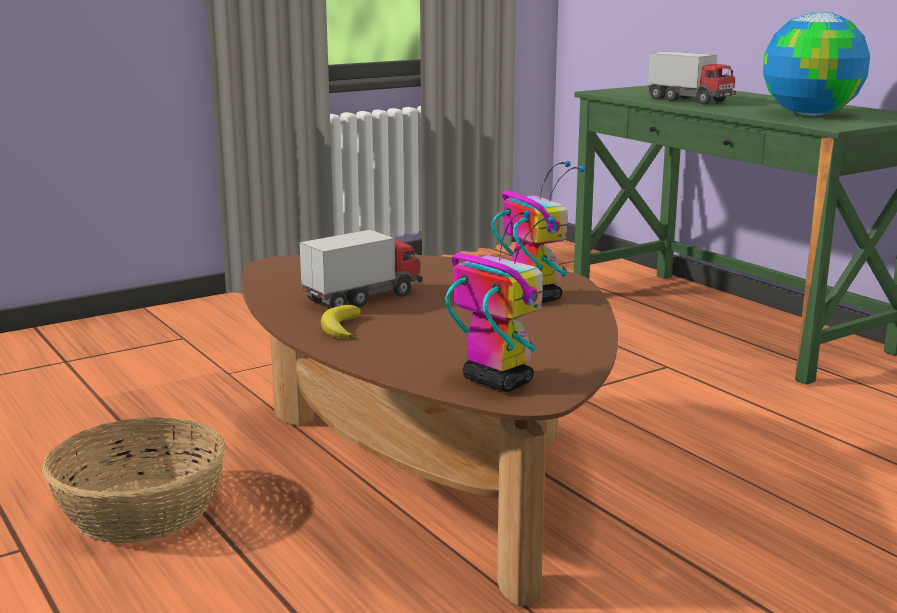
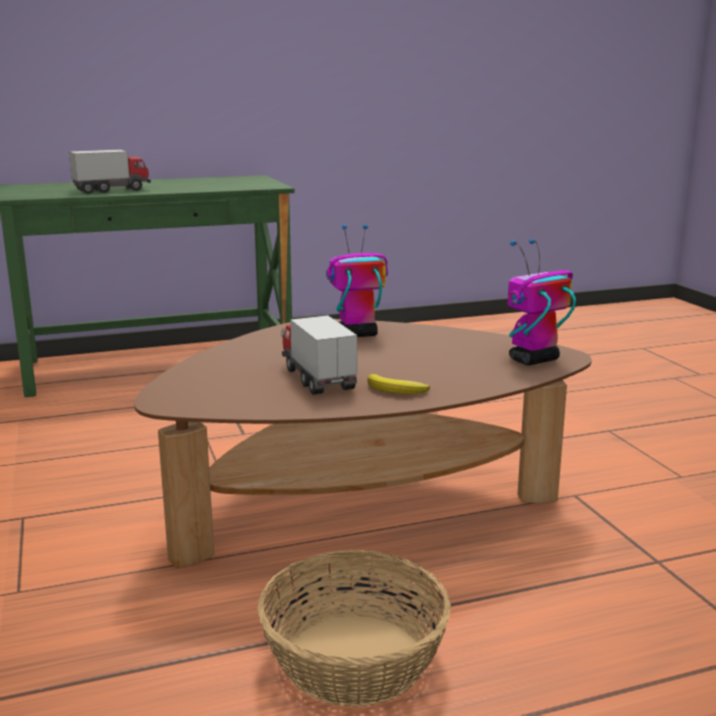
camera: 75 degrees left, 0 degrees up
globe [763,12,870,116] -> none

